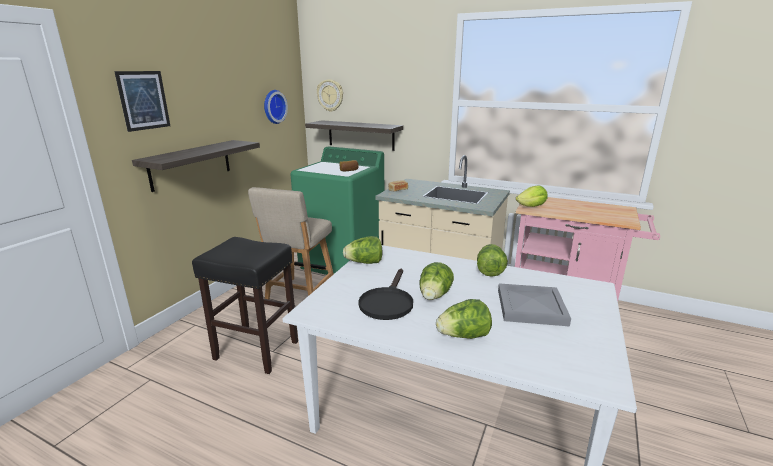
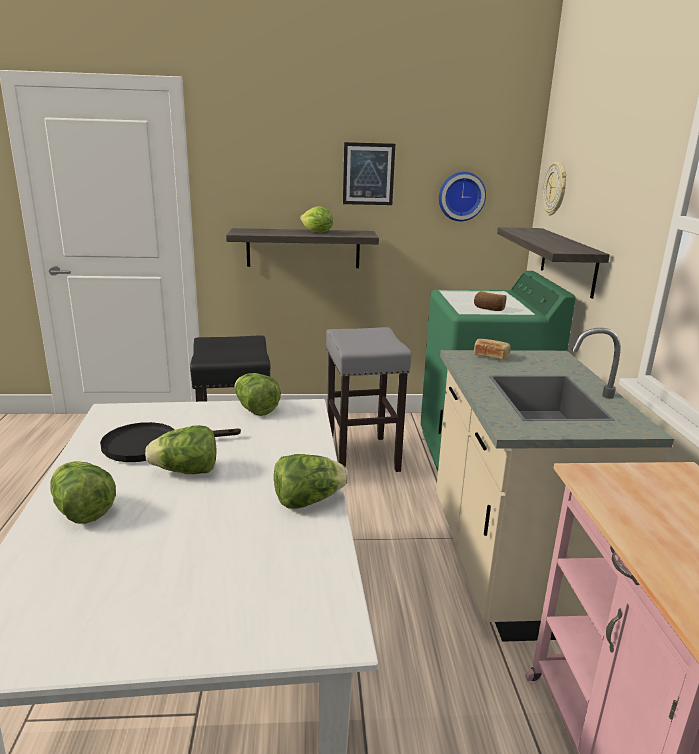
camera: 60 degrees right, 0 degrees up
picture [114,71,170,132] -> picture moved to [343,142,395,205]
beige chair [248,187,334,300] -> grey stool [326,327,412,472]
grey tray [498,283,571,327] -> none
lettuce [516,185,548,207] -> lettuce moved to [300,206,333,233]

